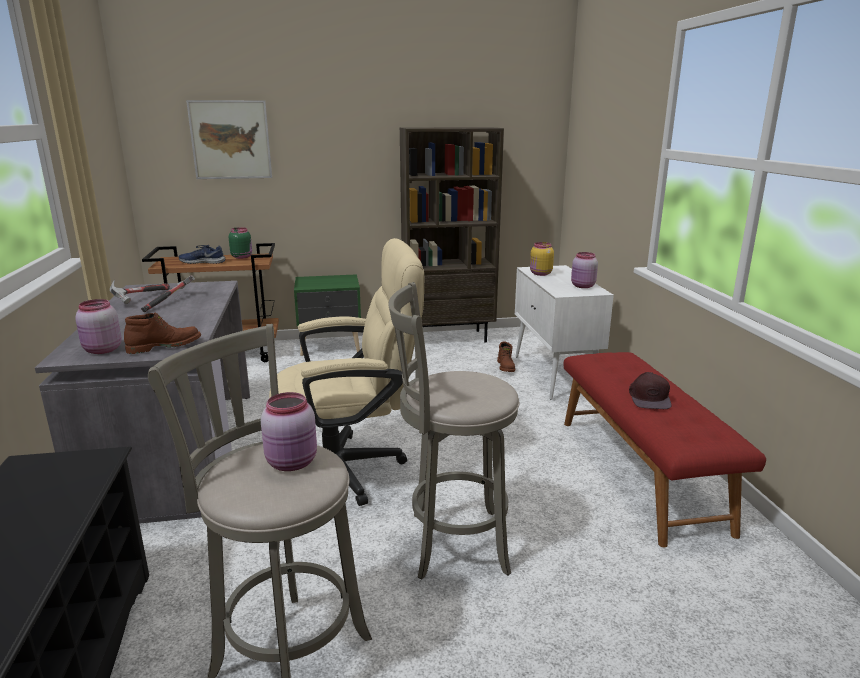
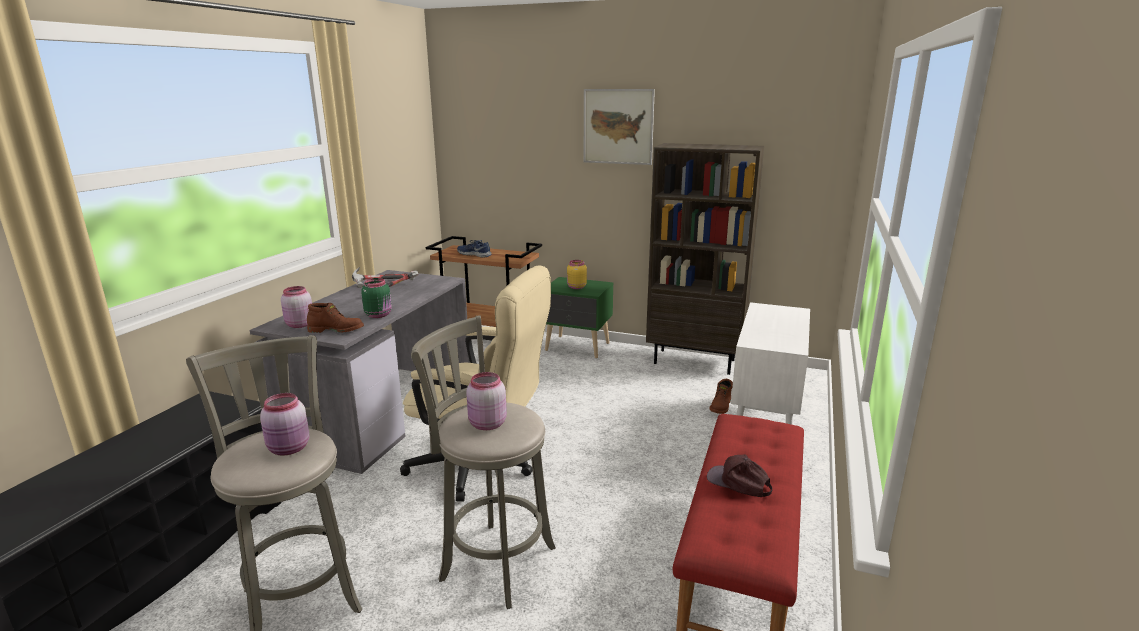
camera: 30 degrees right, 0 degrees up
picture [186,100,272,179] -> picture moved to [584,89,655,165]
green jar [229,227,252,259] -> green jar moved to [361,278,392,318]
yellow jar [530,242,554,276] -> yellow jar moved to [567,260,587,289]
pink jar [571,252,598,288] -> pink jar moved to [467,372,507,430]
brown cap [629,372,671,409] -> brown cap turned 90 degrees clockwise [707,454,772,497]

